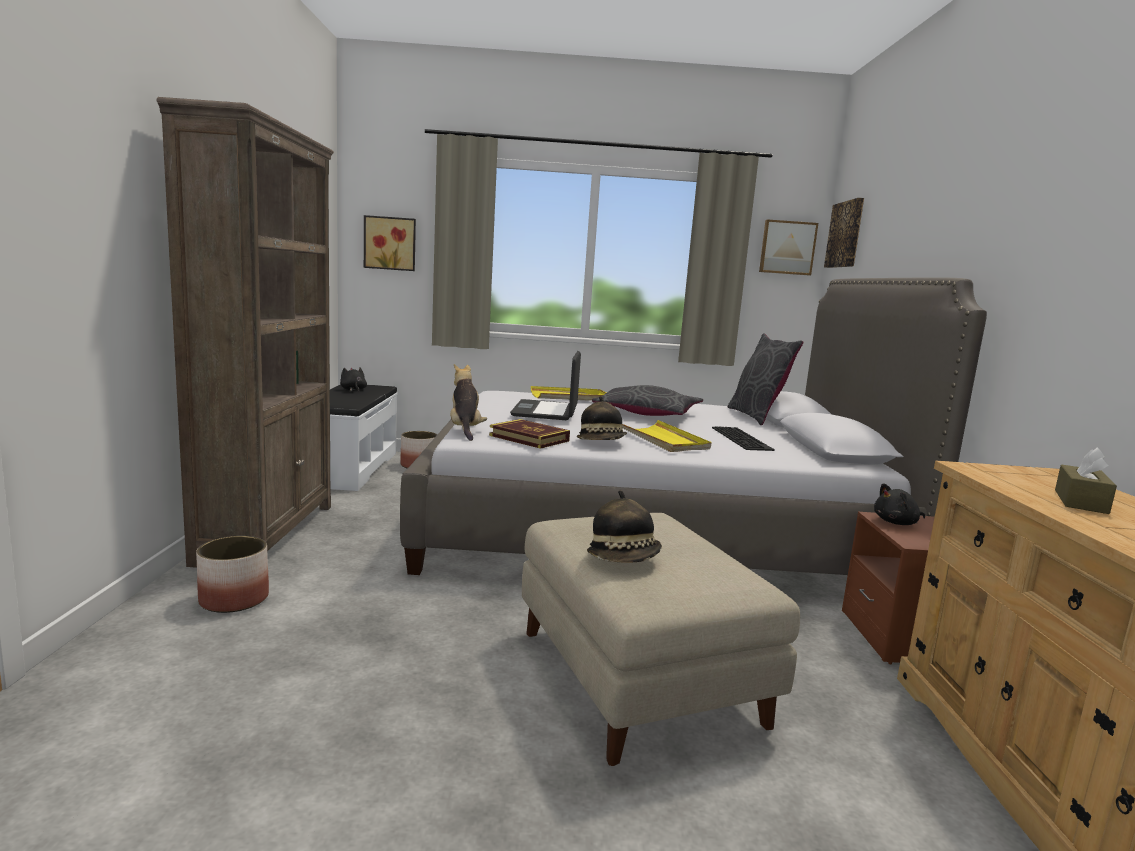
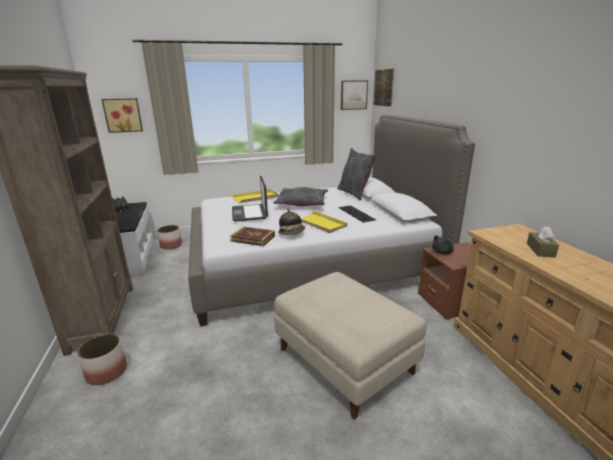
camera: 15 degrees left, 10 degrees up
plush toy [450,364,487,441] -> none
hat [587,490,662,562] -> none

